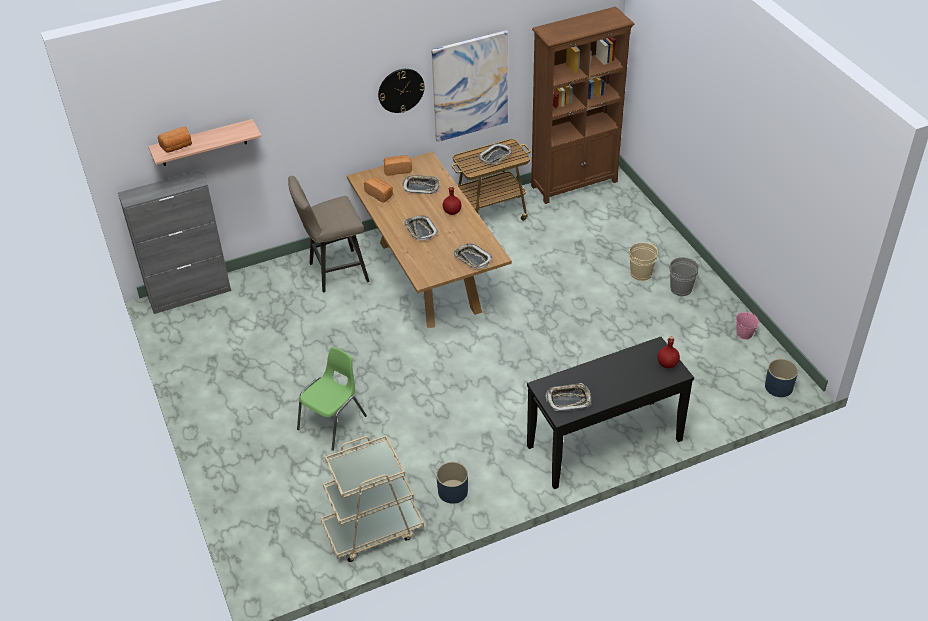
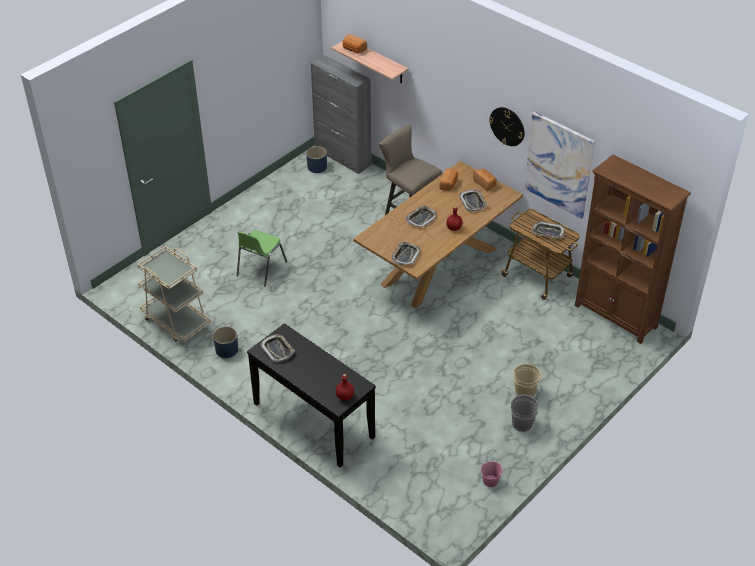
camera: 65 degrees right, 0 degrees up
green chair [297,347,367,451] -> green chair turned 105 degrees clockwise [237,230,287,286]
blue planter [765,359,798,397] -> blue planter moved to [306,146,327,173]

